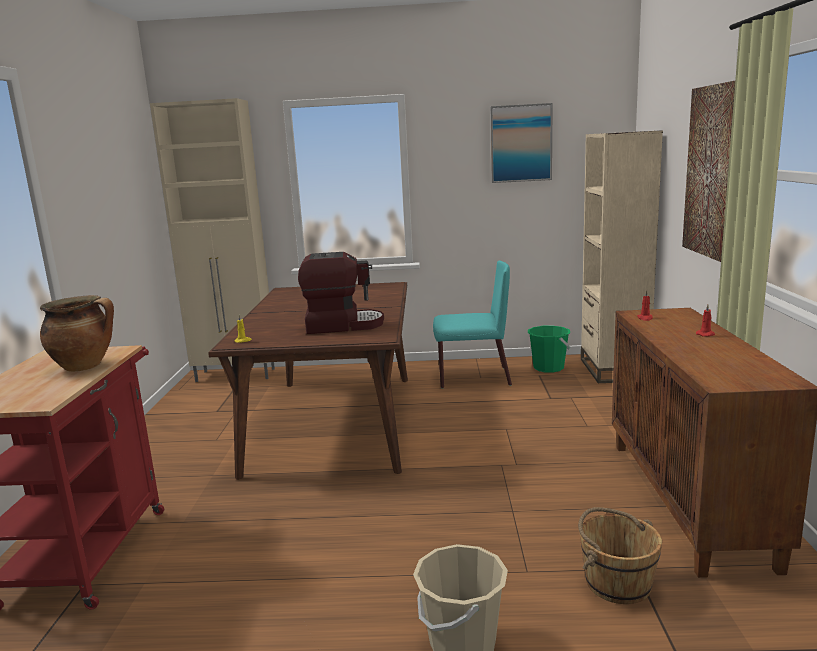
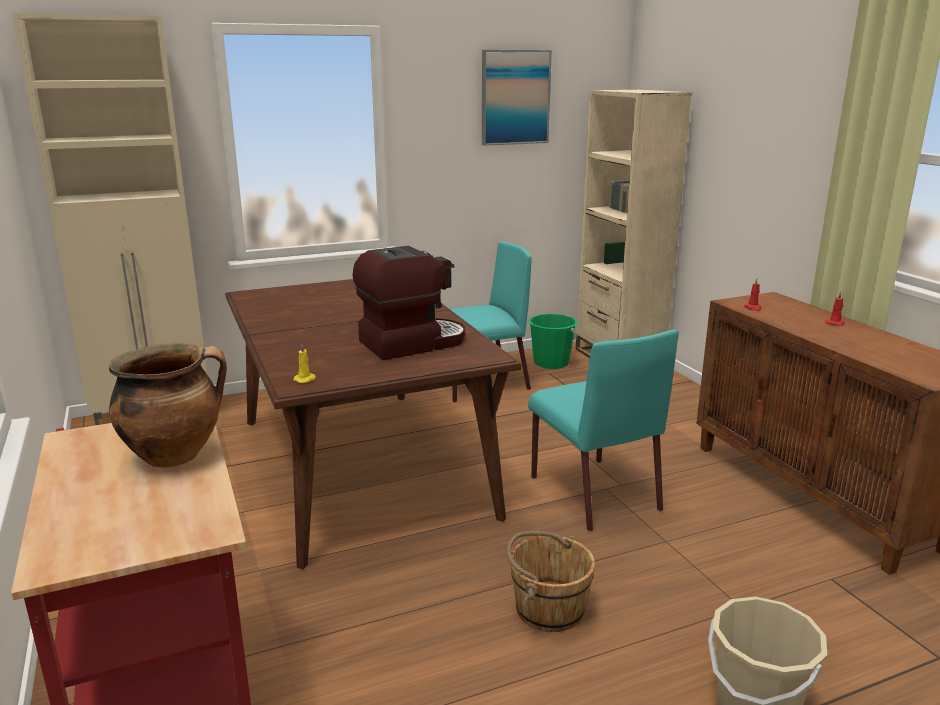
camera: 25 degrees left, 5 degrees up
brown bucket [578,507,662,604] -> brown bucket moved to [507,531,595,632]
picture [682,81,735,262] -> none
none -> turquoise chair [528,330,679,531]

